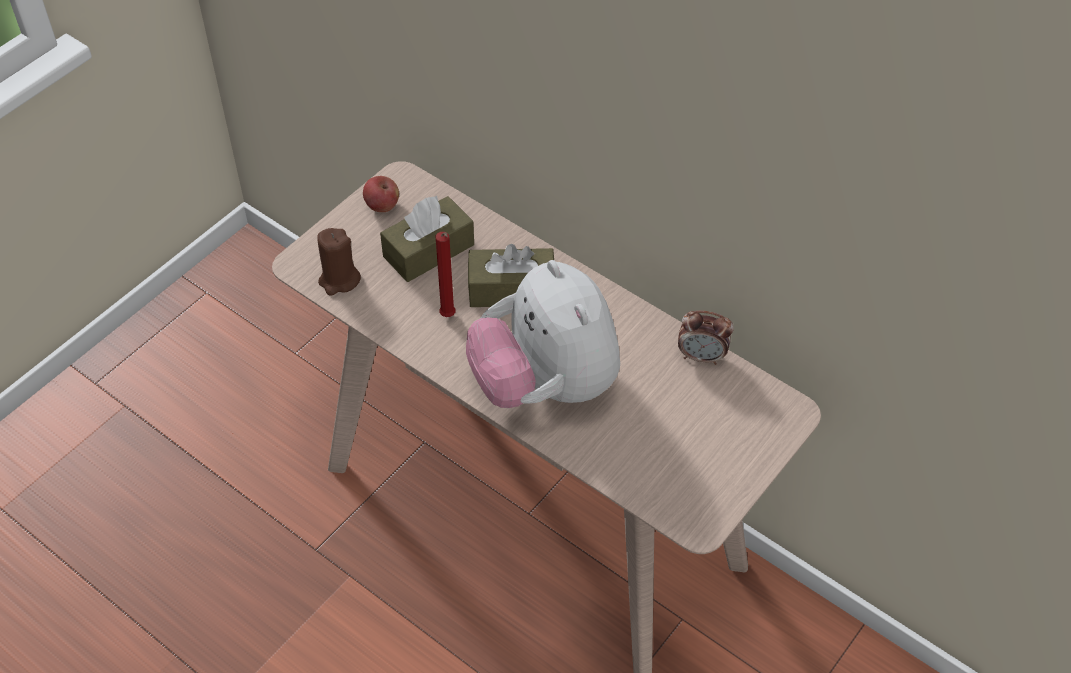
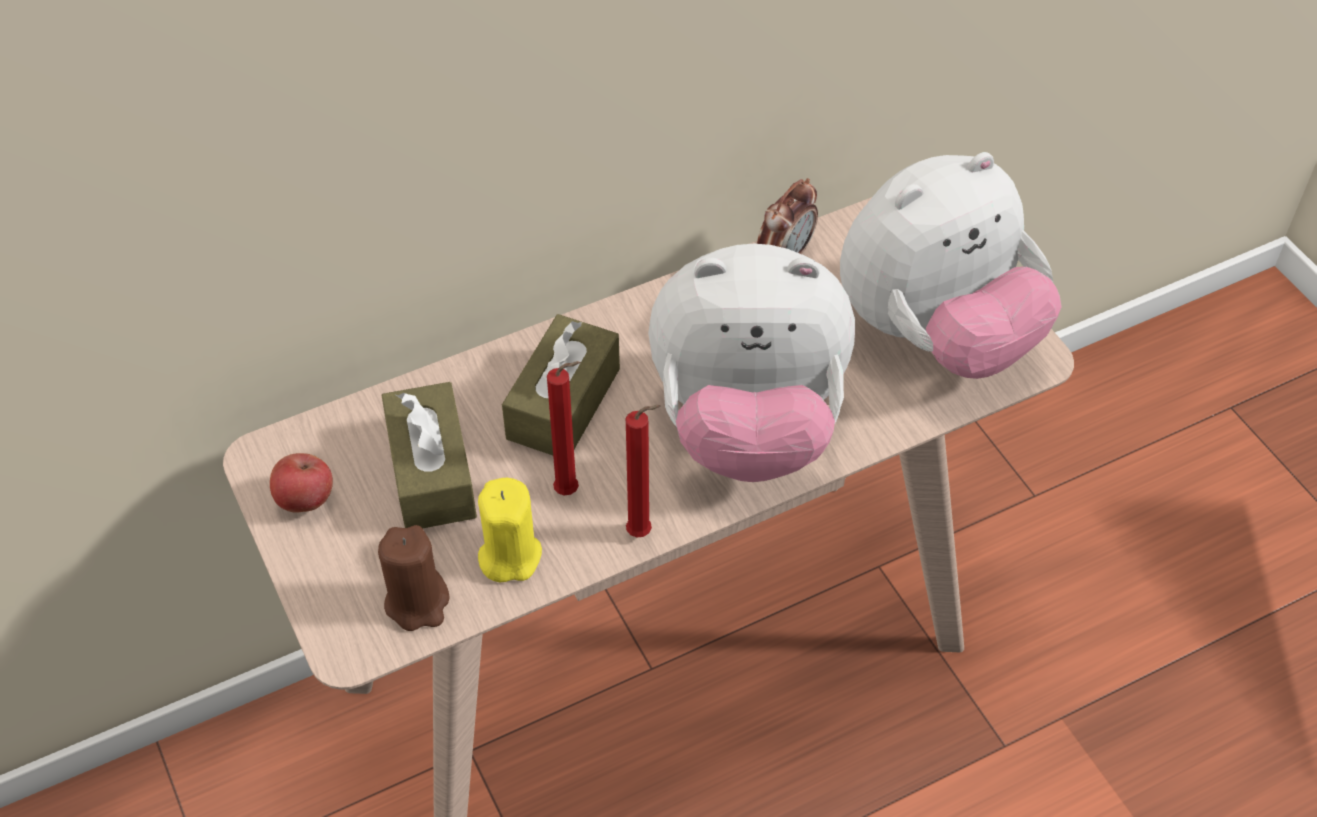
camera: 65 degrees left, 0 degrees up
none -> yellow candle [478,478,542,582]
none -> red candle [626,405,661,537]
none -> plush toy [840,152,1061,379]

